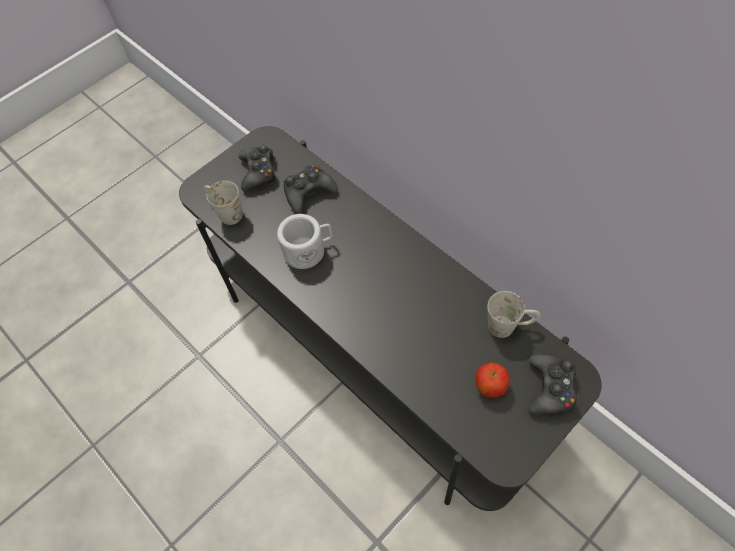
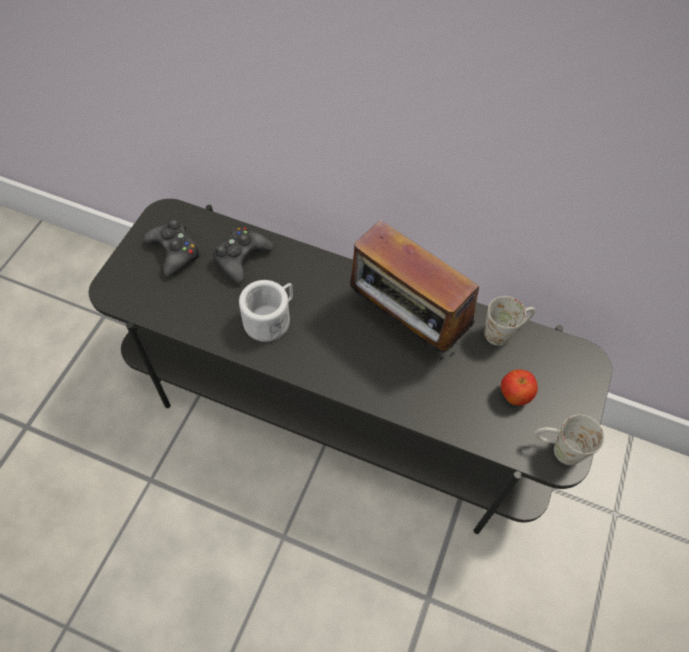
camera: 30 degrees left, 0 degrees up
white mug [204,181,242,225] -> white mug moved to [534,414,604,465]
black game controller [528,354,577,415] -> none
none -> radio [350,220,479,360]

